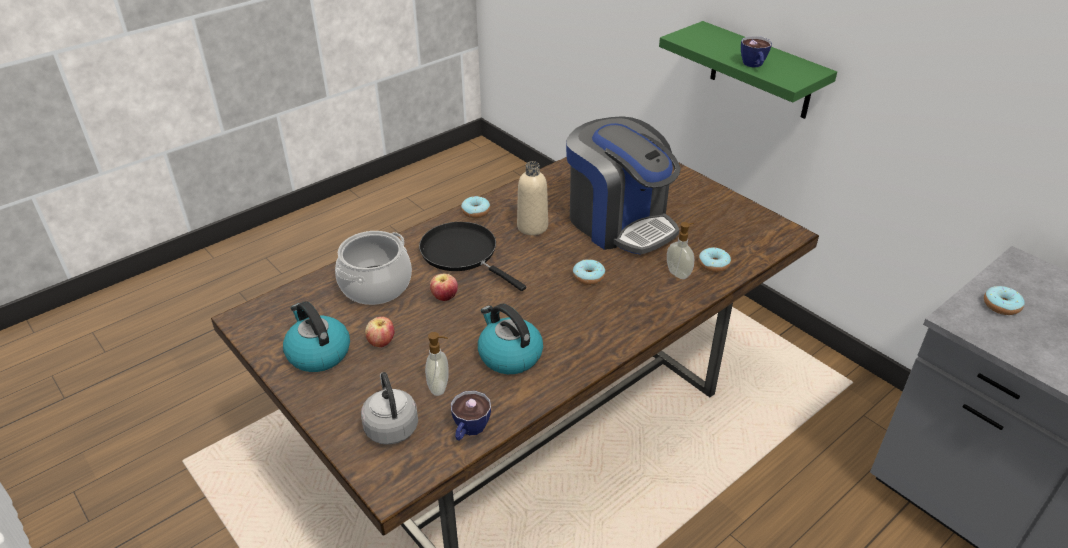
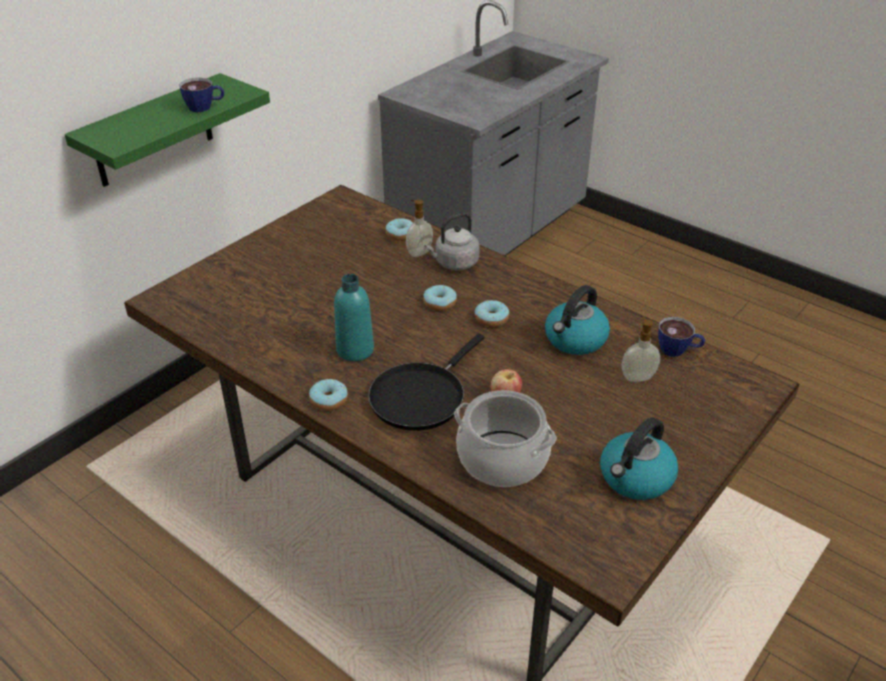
camera: 100 degrees left, 0 degrees up
grey kettle [361,372,418,445] -> grey kettle moved to [424,213,480,270]
apple [365,317,394,347] -> none
beige bottle [517,161,548,235] -> turquoise bottle [334,274,374,361]
coffee machine [566,116,681,255] -> none
donut [984,286,1025,315] -> donut moved to [475,300,509,327]

